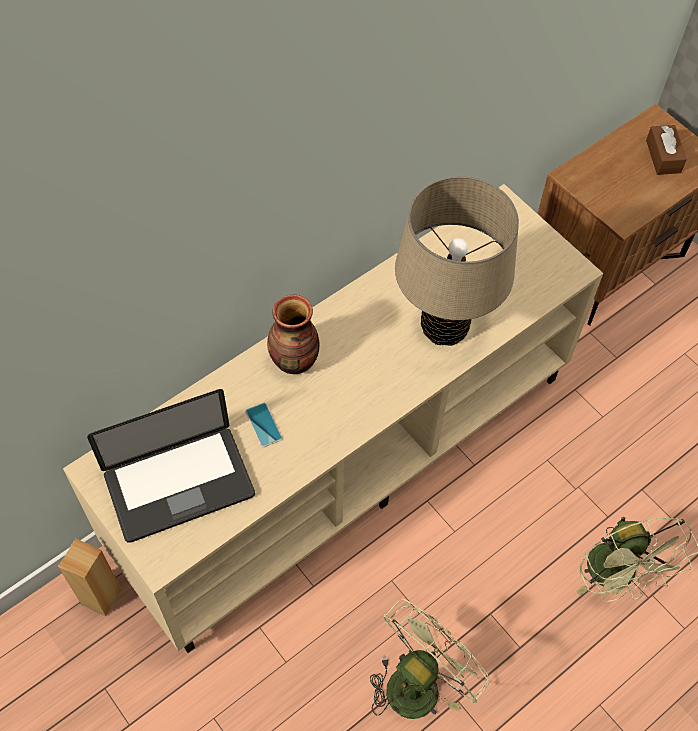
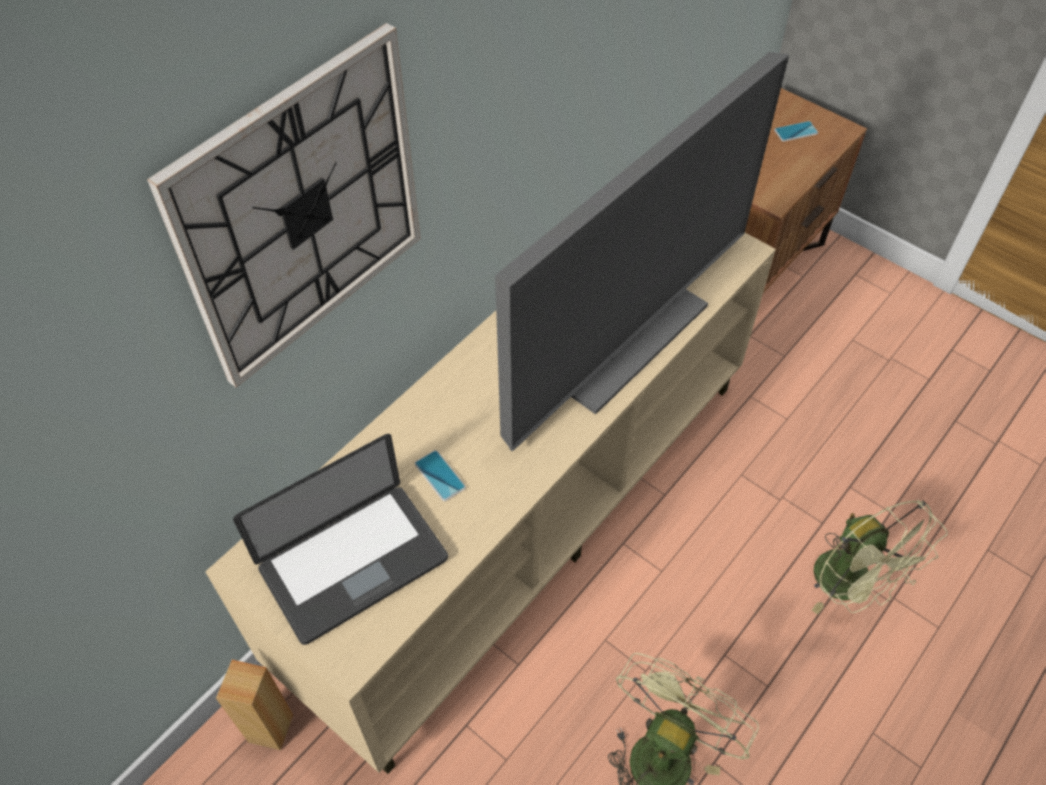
camera: 10 degrees left, 5 degrees down
vase [267,294,319,374] -> none
beige table lamp [395,176,519,346] -> television [495,52,789,452]
brown tissue box [646,125,687,175] -> phone [774,121,818,142]
none -> wall clock [147,23,421,388]

